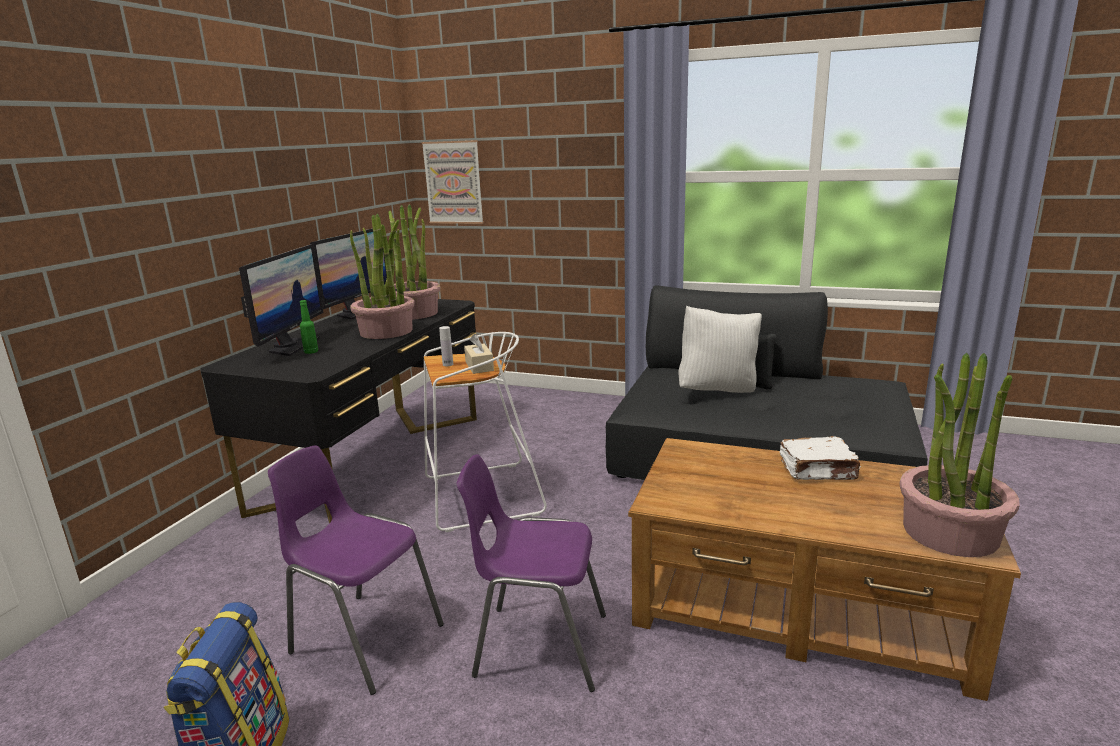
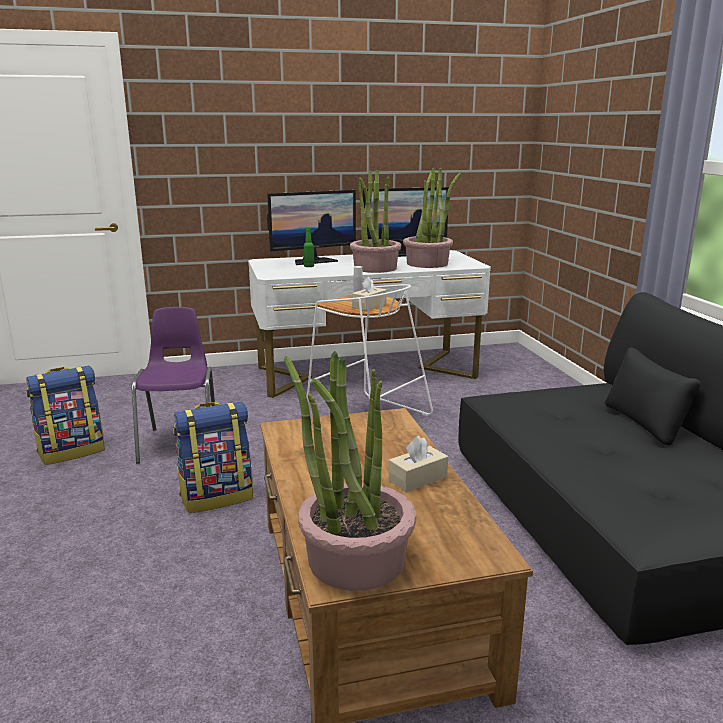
camera: 55 degrees right, 0 degrees up
black desk [200,299,477,524] -> white desk [248,250,491,398]
picture [421,140,484,224] -> none
purple chair [457,454,606,692] -> backpack [173,401,253,513]
white pillow [678,306,762,393] -> none
white book [780,436,861,480] -> beige tissue box [388,436,448,492]

